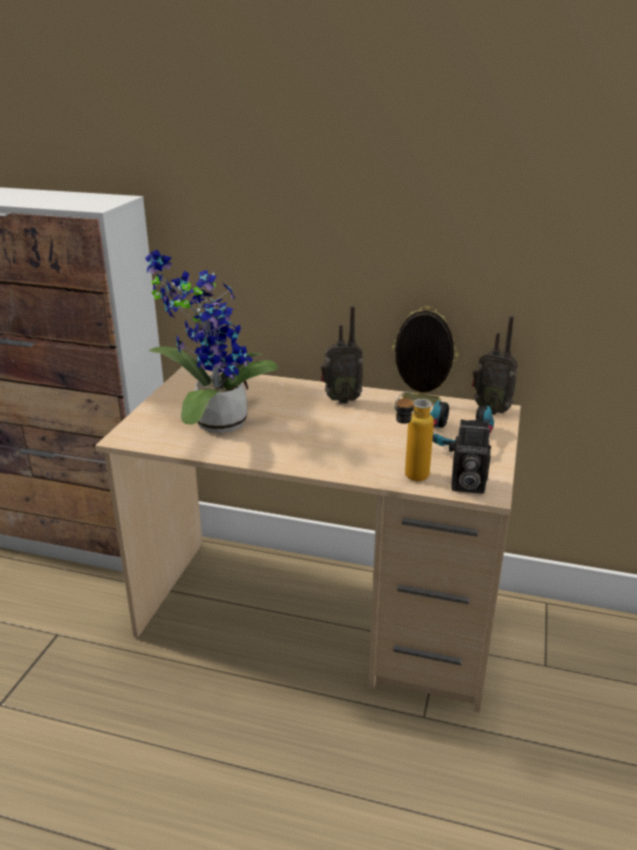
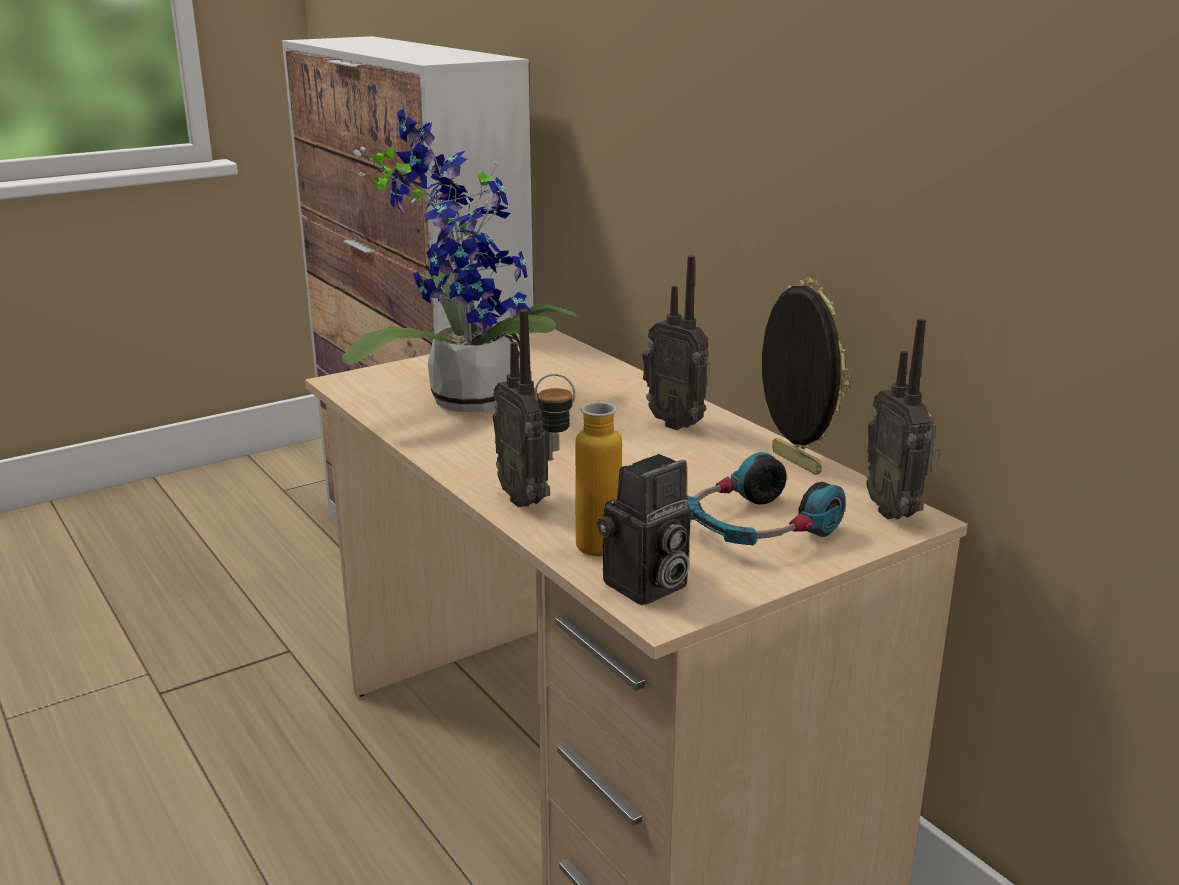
camera: 40 degrees right, 5 degrees down
camera [449,420,491,494] -> camera turned 90 degrees counterclockwise [597,454,691,605]
none -> radio [493,309,559,508]

